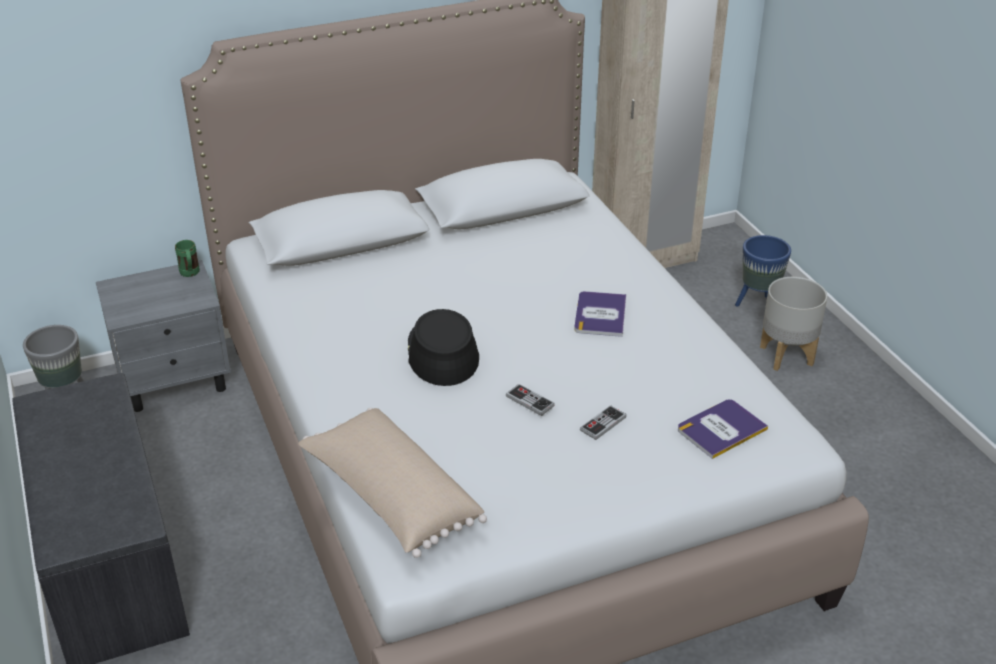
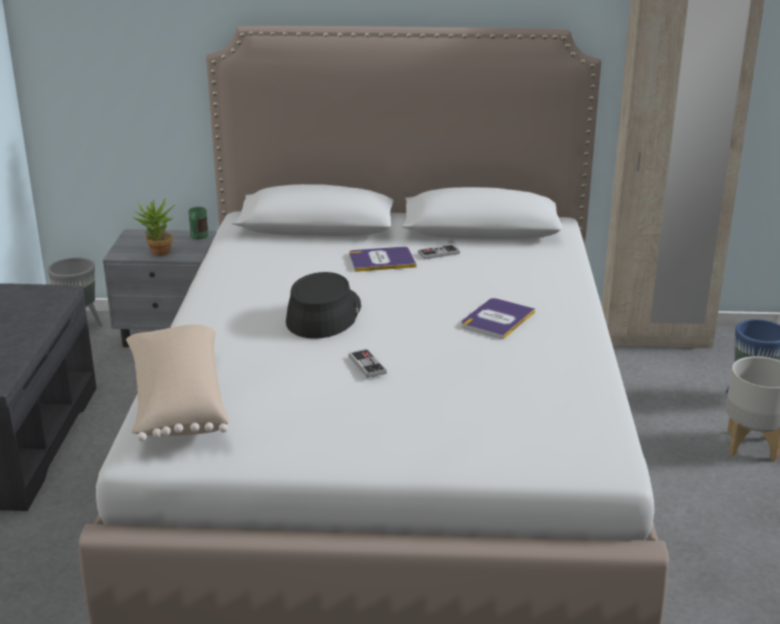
camera: 25 degrees right, 10 degrees down
game controller [580,405,626,440] -> game controller moved to [418,244,460,260]
book [678,399,768,459] -> book moved to [349,247,416,272]
none -> potted plant [133,197,175,256]

